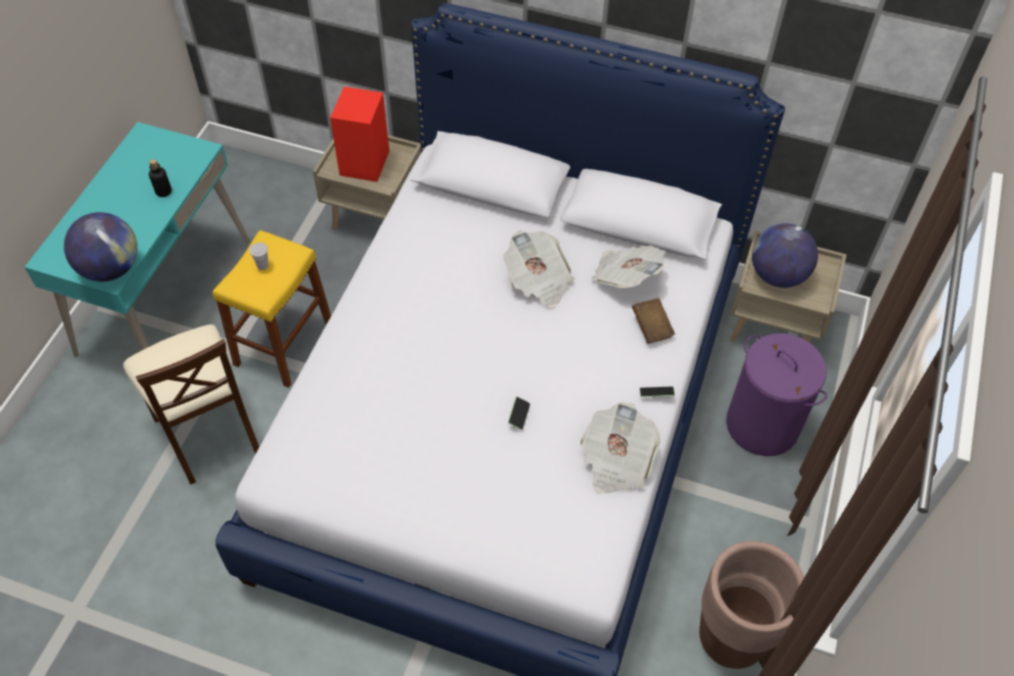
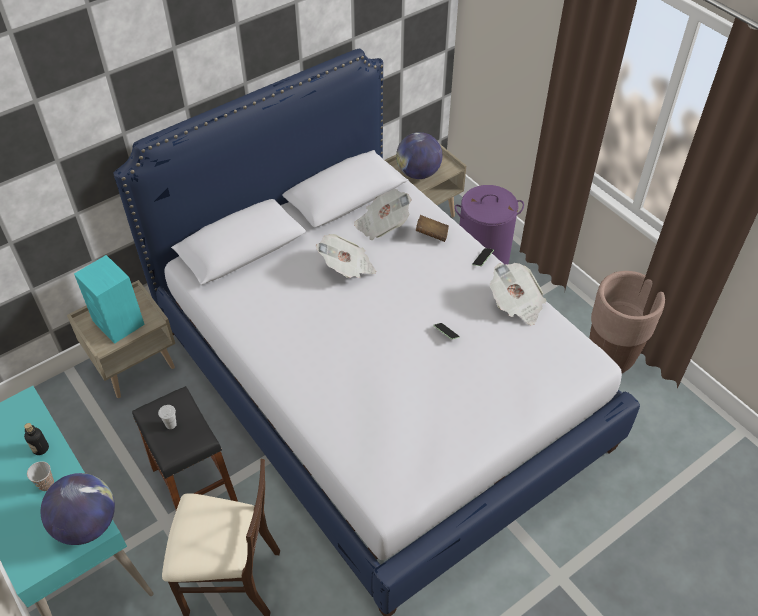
camera: 55 degrees left, 5 degrees down
yellow stool [213,230,331,388] -> black stool [132,386,238,510]
red speaker [330,87,389,182] -> turquoise speaker [74,255,145,344]
none -> cup [27,461,54,491]

